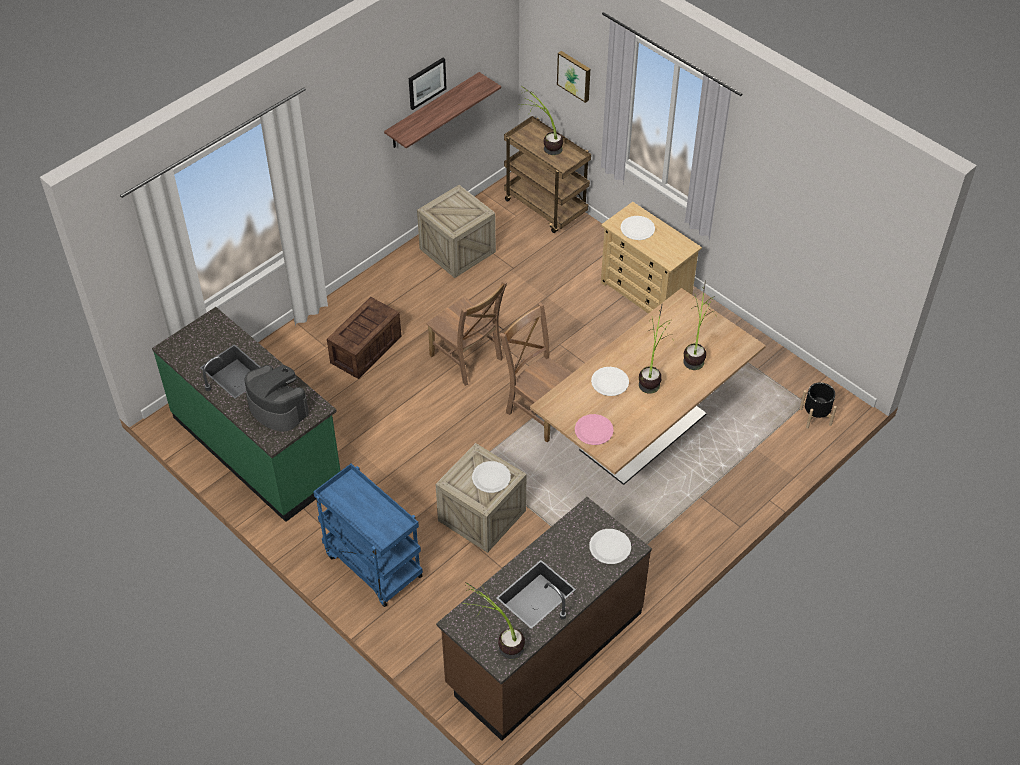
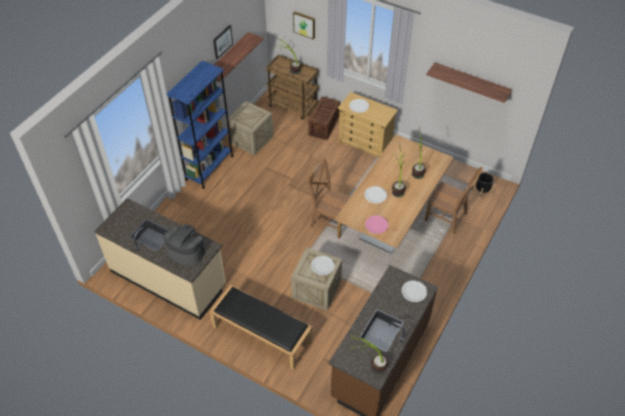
camera: 15 degrees left, 0 degrees up
green counter [152,307,341,522] -> beige counter [94,198,226,320]
blue cart [313,463,423,607] -> black bench [210,285,312,370]
crate [327,297,401,379] -> crate moved to [308,96,340,140]
brown chair [426,280,507,386] -> brown chair moved to [425,167,483,234]
none -> blue bookcase [167,61,233,189]
none -> shelf [426,63,512,103]

